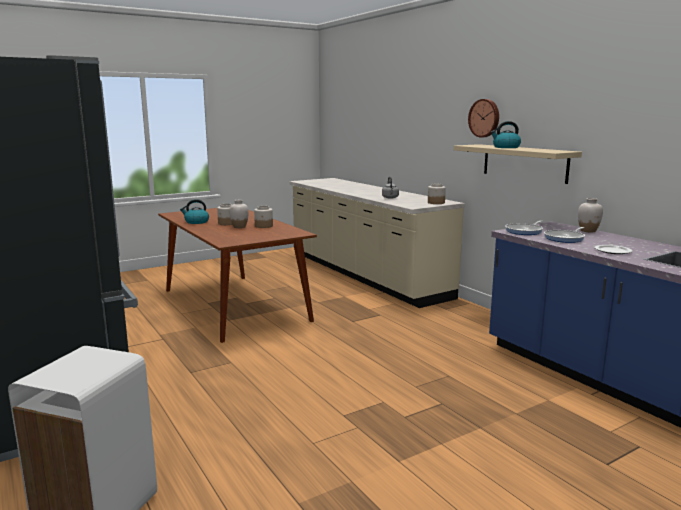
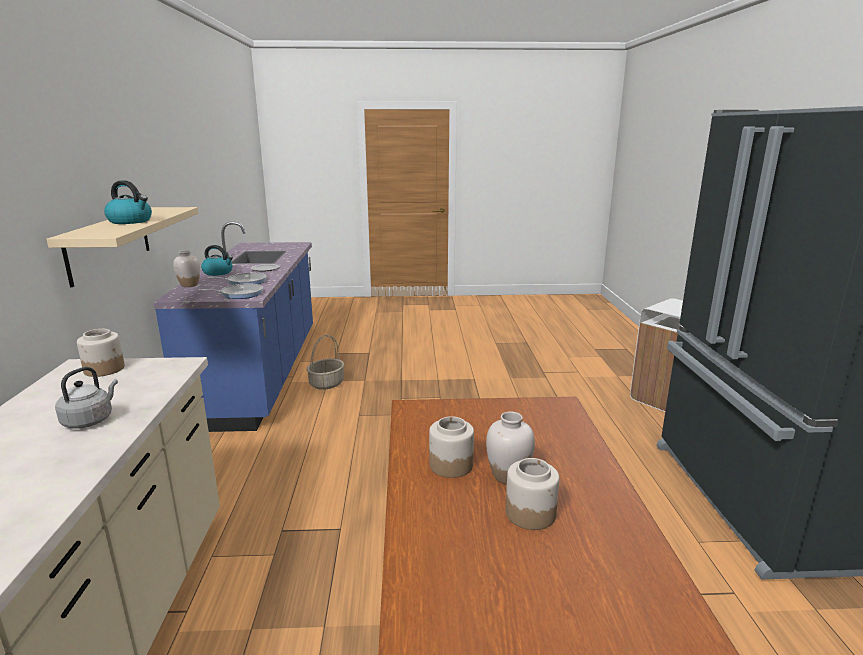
camera: 150 degrees left, 5 degrees up
kettle [180,199,209,224] -> kettle moved to [201,245,233,276]
wall clock [468,99,499,137] -> none
none -> basket [307,335,344,390]

